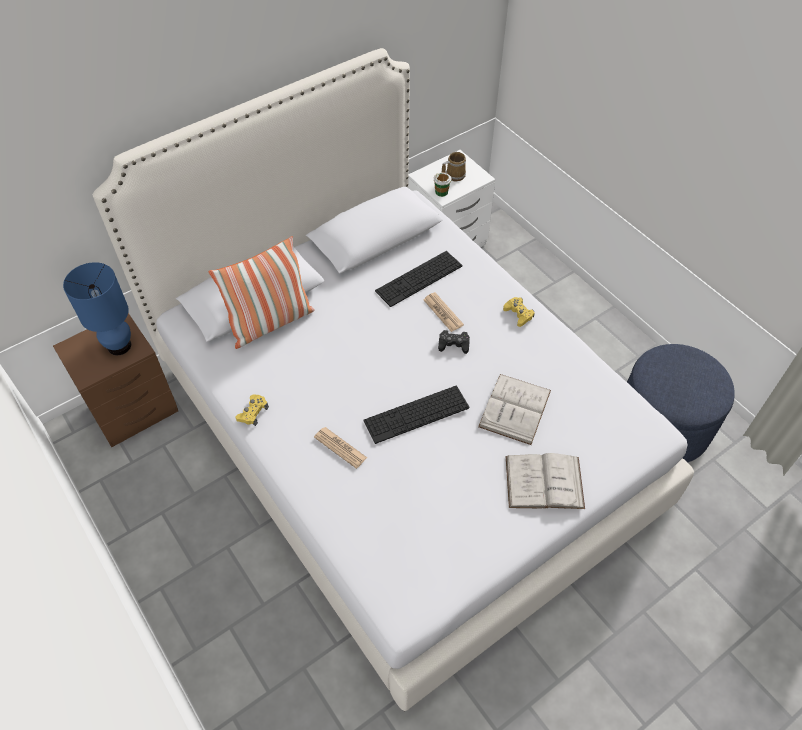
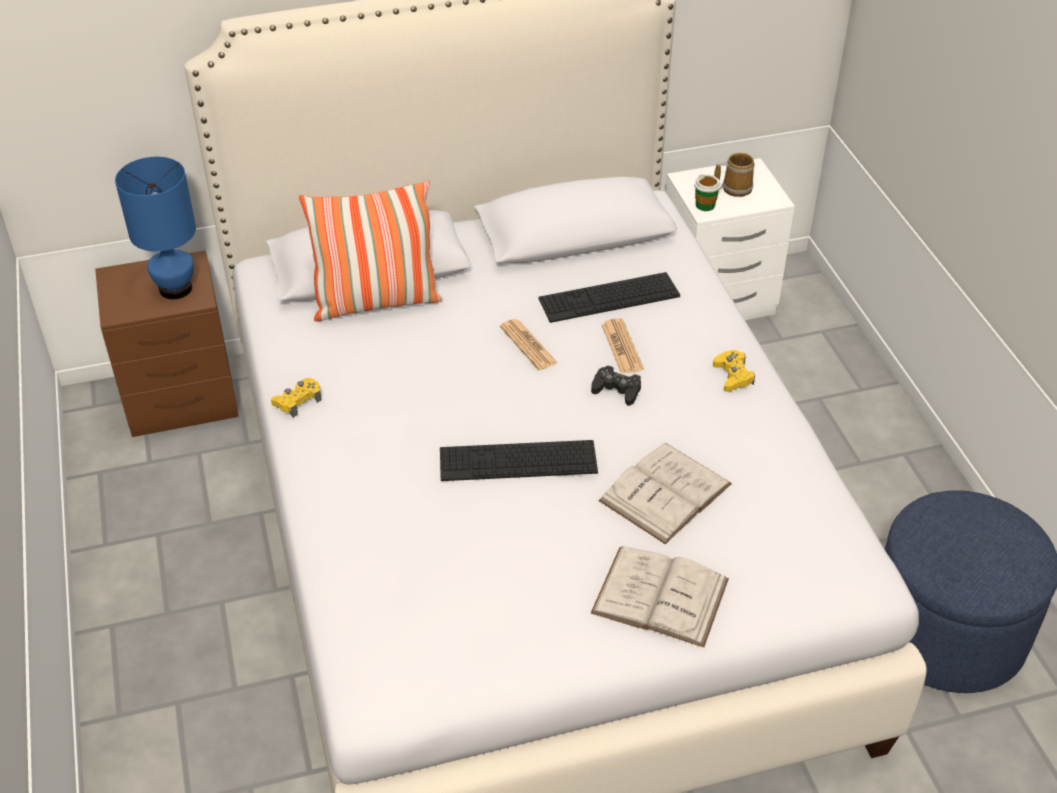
camera: 20 degrees right, 10 degrees down
newspaper [314,427,367,469] -> newspaper moved to [500,319,557,370]

